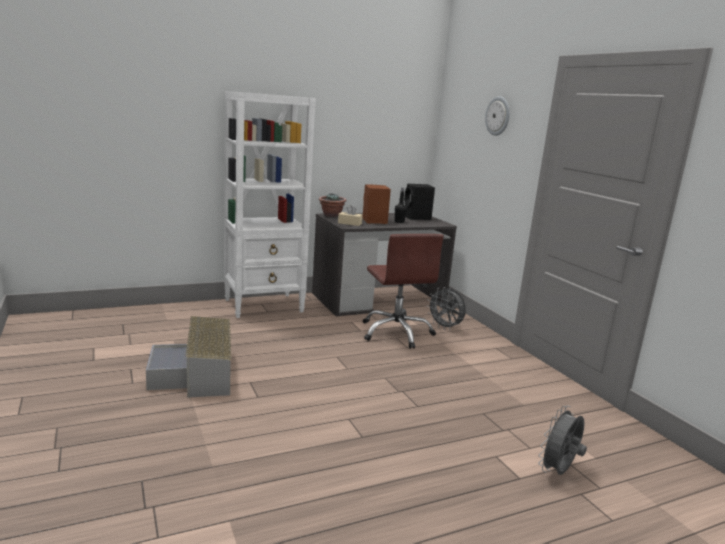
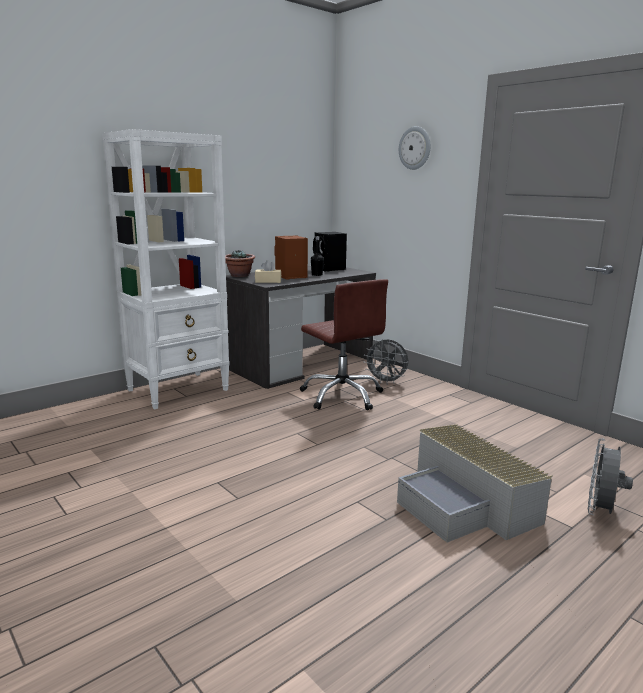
camera: 15 degrees left, 0 degrees up
grey storage box [146,316,232,398] -> grey storage box moved to [397,424,553,543]

